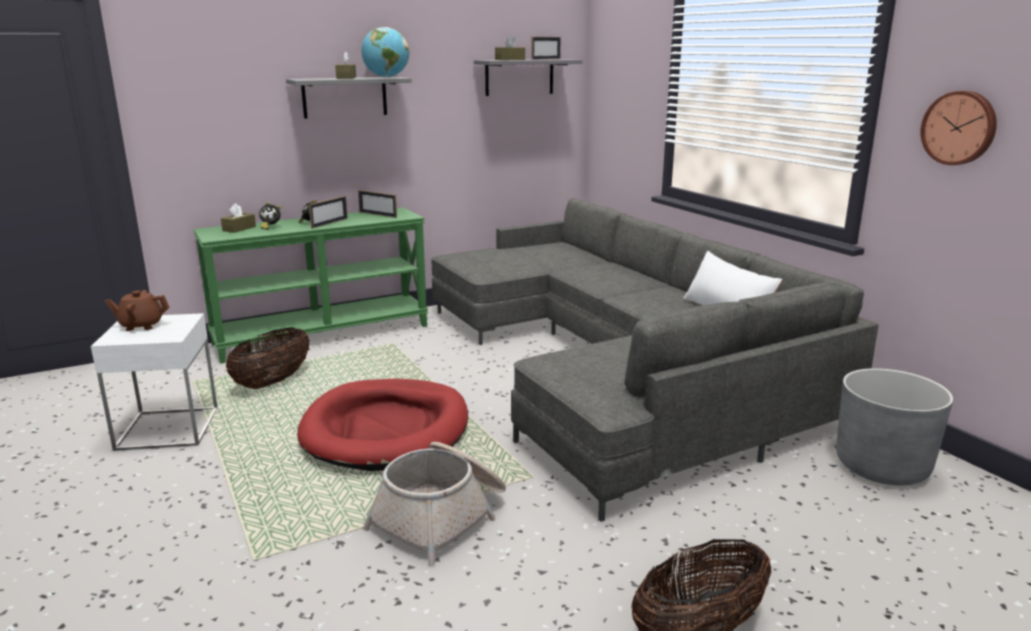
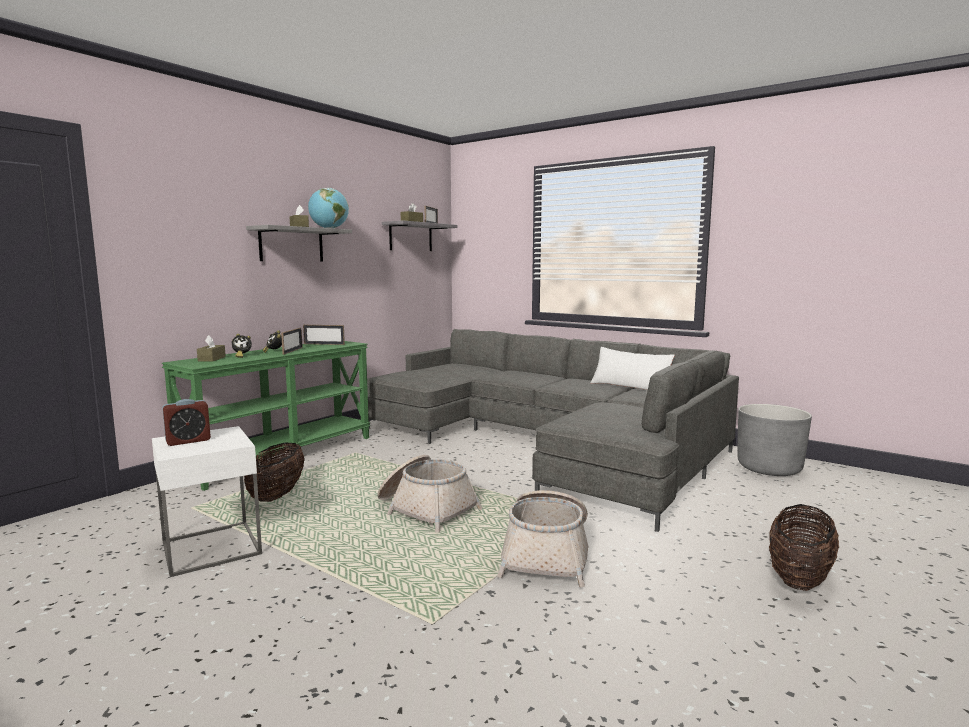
camera: 25 degrees left, 10 degrees down
brown teapot [105,290,170,331] -> alarm clock [162,399,211,446]
red dog bed [297,379,468,471] -> basket [377,455,482,533]
wall clock [920,91,997,165] -> none

